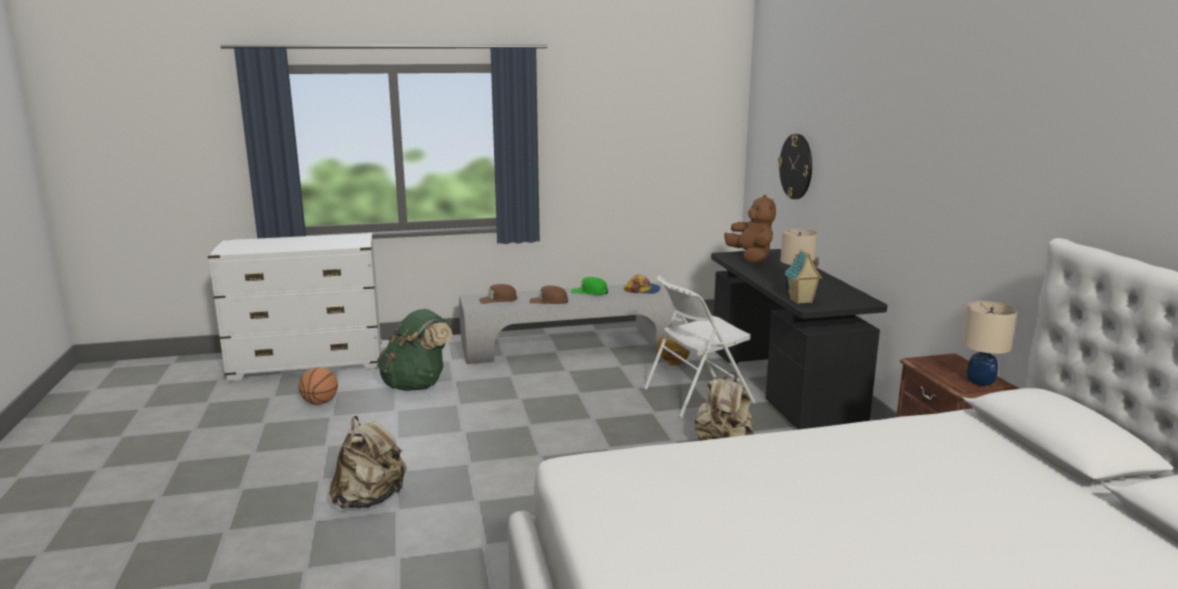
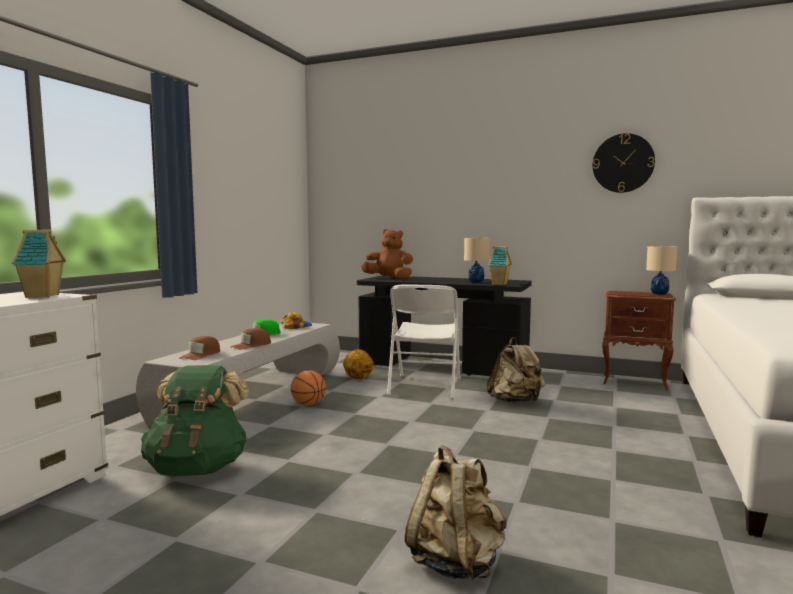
camera: 55 degrees left, 10 degrees down
basketball [298,367,338,405] -> basketball moved to [290,370,326,406]
wall clock [777,134,812,199] -> wall clock moved to [593,133,655,193]
none -> toy house [12,229,66,298]

